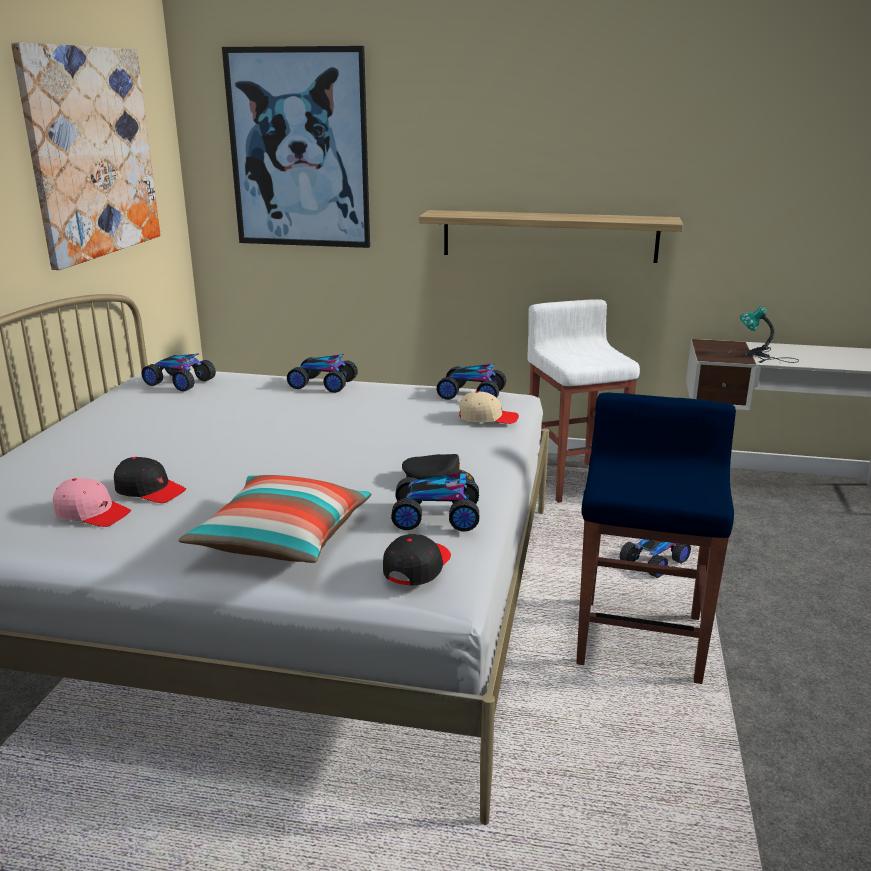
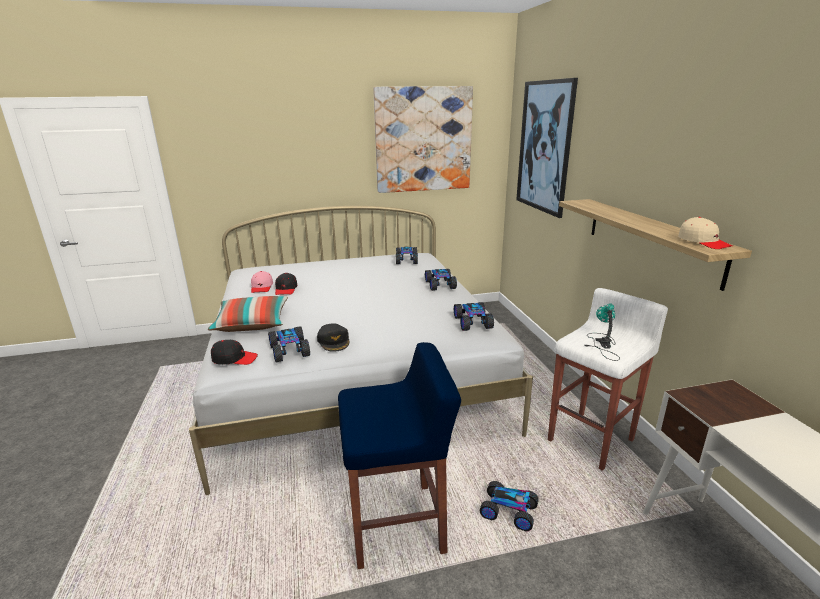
camera: 65 degrees right, 0 degrees up
beige cap [459,391,519,424] -> beige cap moved to [678,217,733,249]
table lamp [729,306,799,363] -> table lamp moved to [583,303,620,361]

